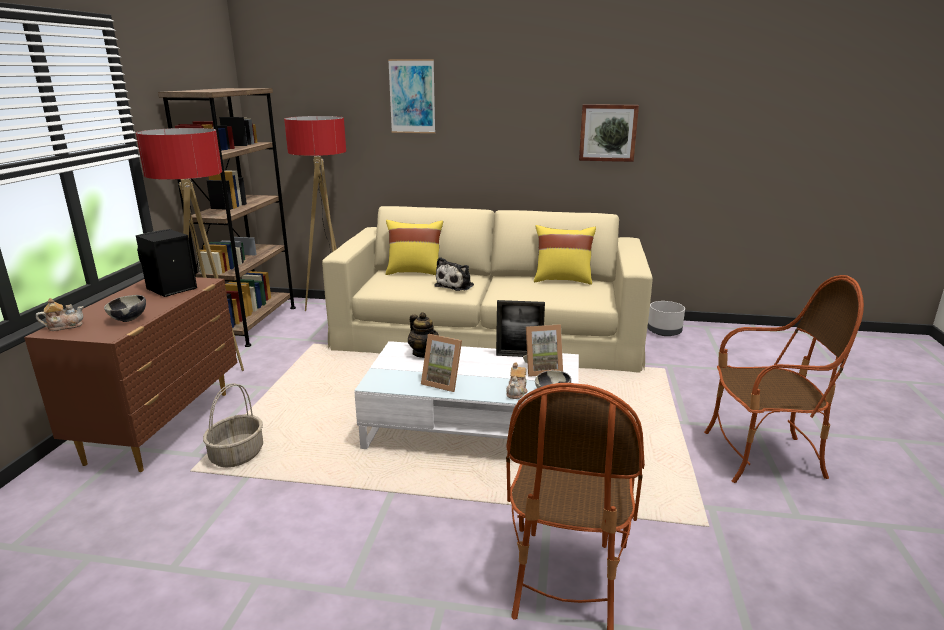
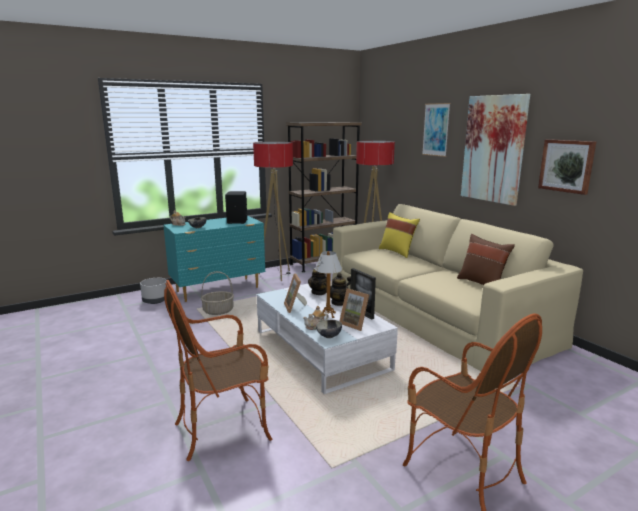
camera: 50 degrees right, 5 degrees down
brown dresser [24,277,238,472] -> turquoise dresser [163,215,265,302]
plush toy [434,257,474,291] -> none
yellow pillow [534,225,596,285] -> brown pillow [457,234,515,285]
grey planter [648,301,685,336] -> grey planter moved to [140,278,167,304]
none -> table lamp [315,251,342,318]
none -> teapot [323,273,351,306]
none -> picture [461,94,530,206]

